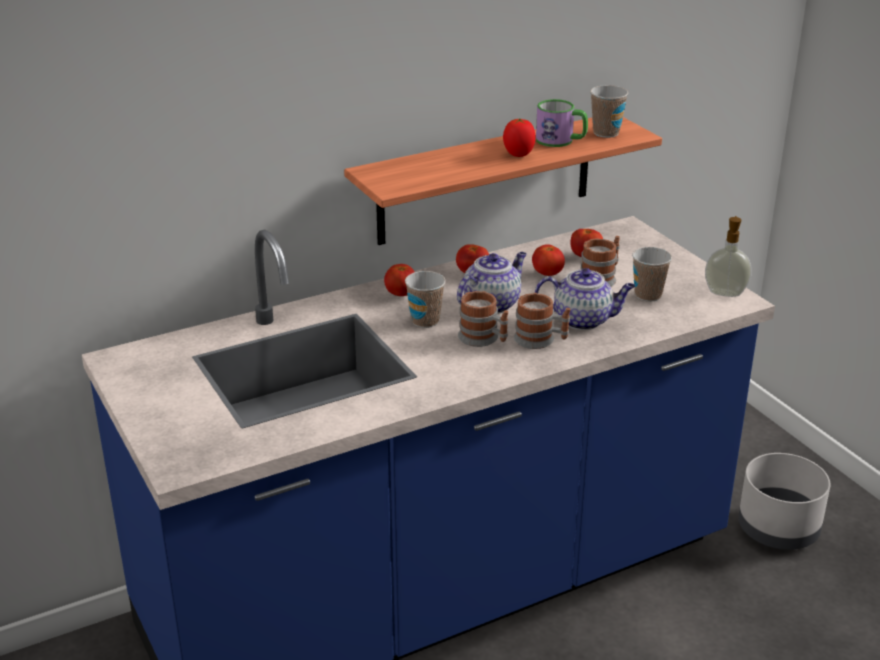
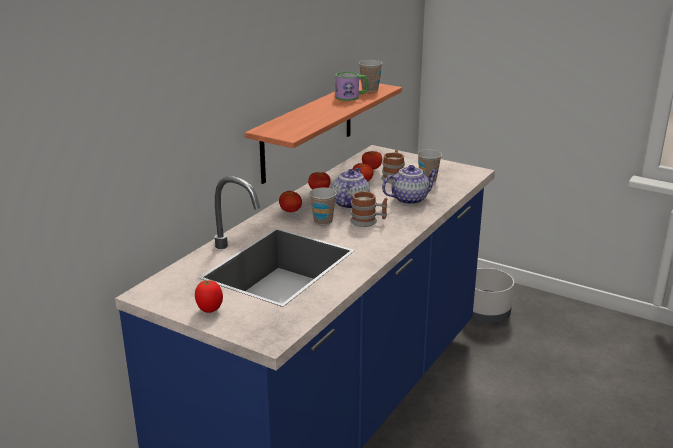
camera: 30 degrees left, 5 degrees down
tomato [503,118,535,157] -> tomato moved to [195,280,223,313]
mug [514,293,571,349] -> none
soap dispenser [705,216,752,297] -> none

